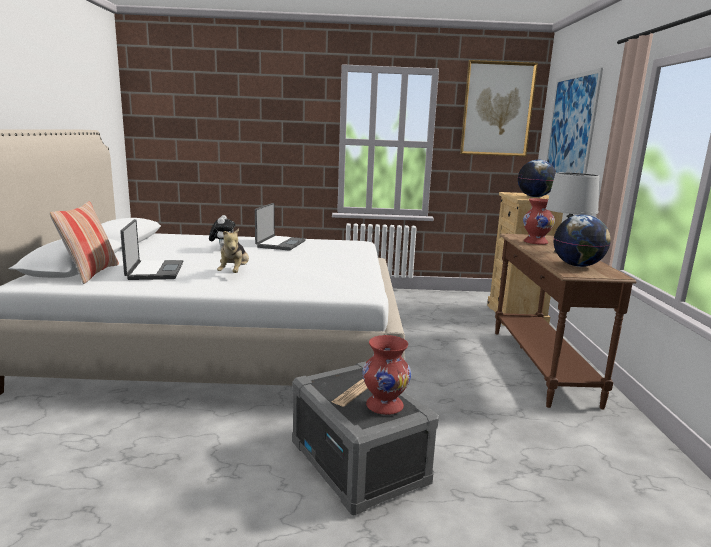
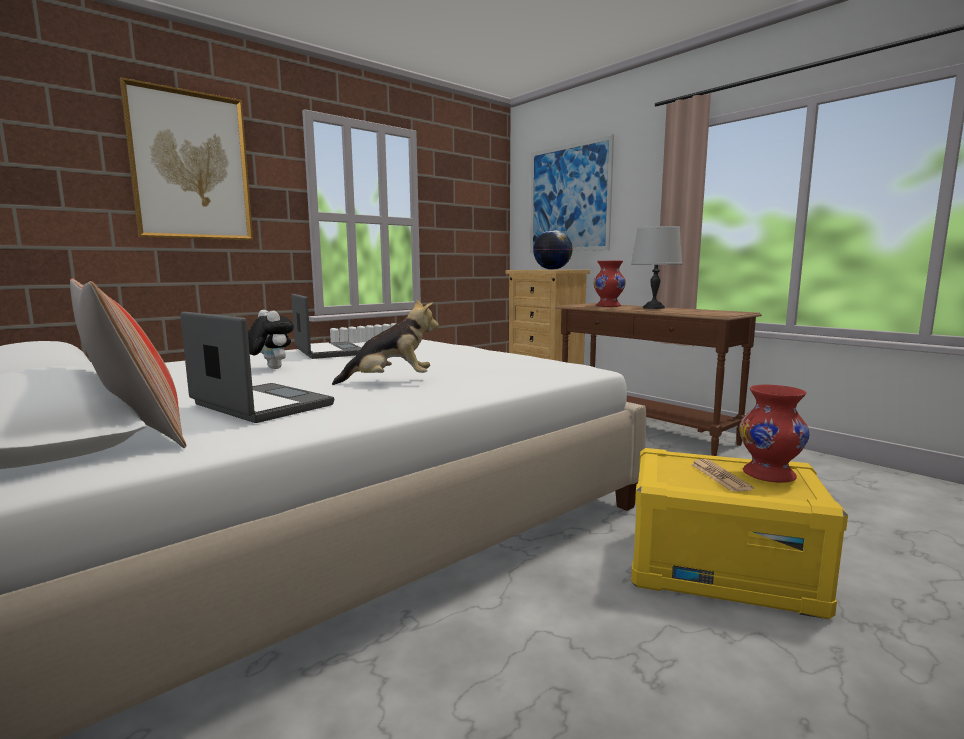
camera: 40 degrees left, 5 degrees down
plush toy [217,228,249,273] -> plush toy turned 60 degrees counterclockwise [332,299,439,385]
grey storage box [292,362,439,516] -> yellow storage box [631,448,848,619]
picture [460,60,538,157] -> picture moved to [120,77,253,240]
globe [554,214,611,267] -> none

